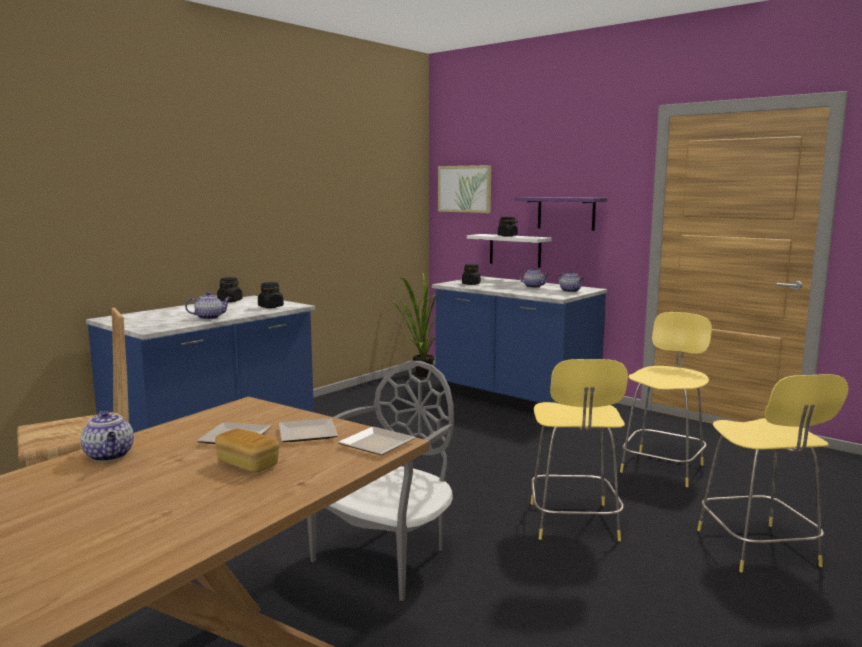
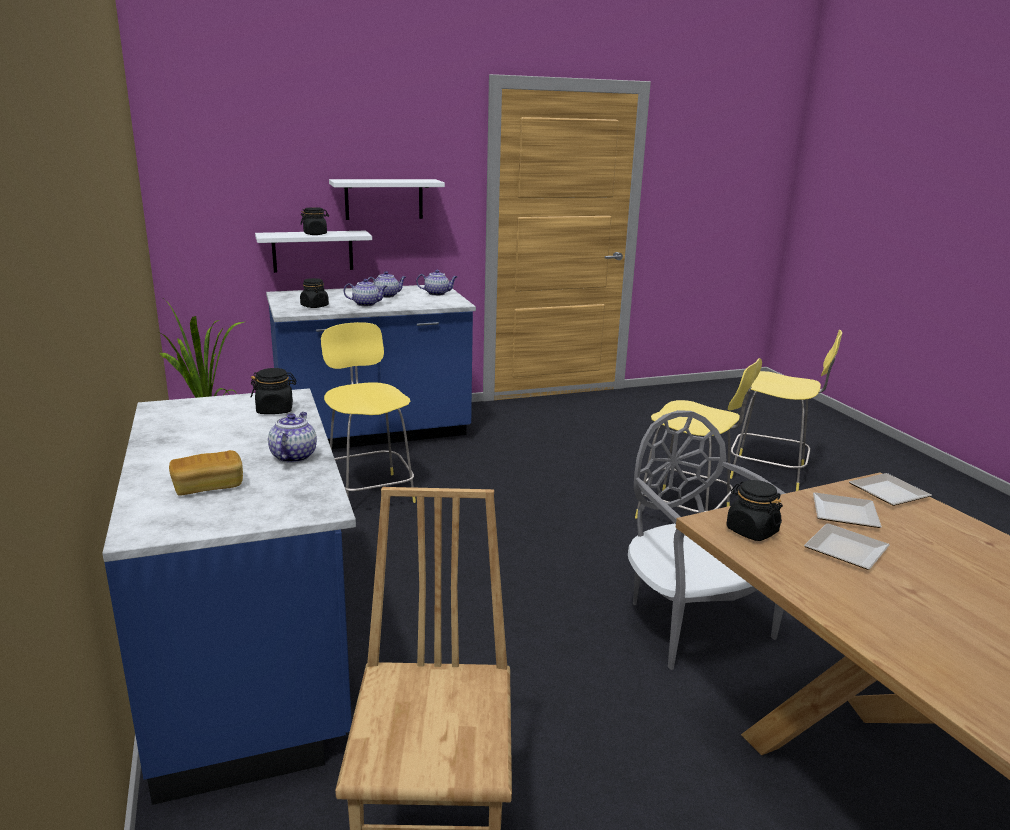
camera: 60 degrees left, 10 degrees up
teapot [80,411,134,462] -> teapot moved to [344,279,388,306]
bread [215,429,280,473] -> bread moved to [169,450,243,496]
black jar [217,277,242,302] -> black jar moved to [726,480,783,541]
picture [438,165,491,213] -> none
purple shelf [514,197,607,231] -> white shelf [329,179,445,220]
yellow stool [620,312,712,487] -> yellow stool moved to [321,322,416,503]

